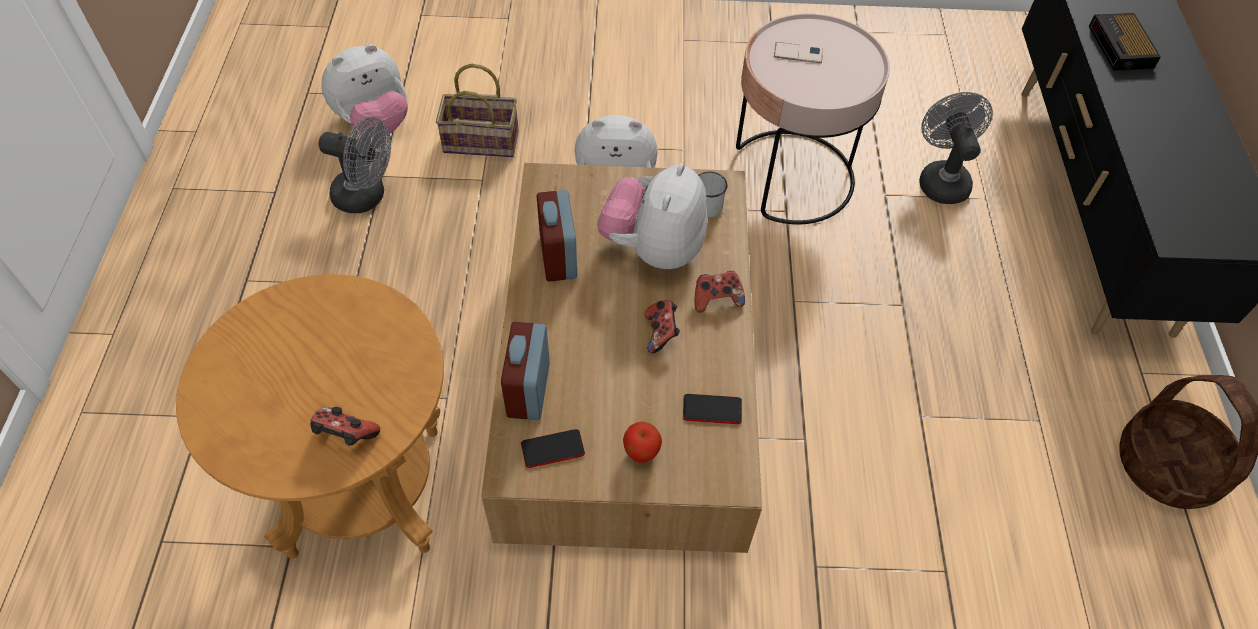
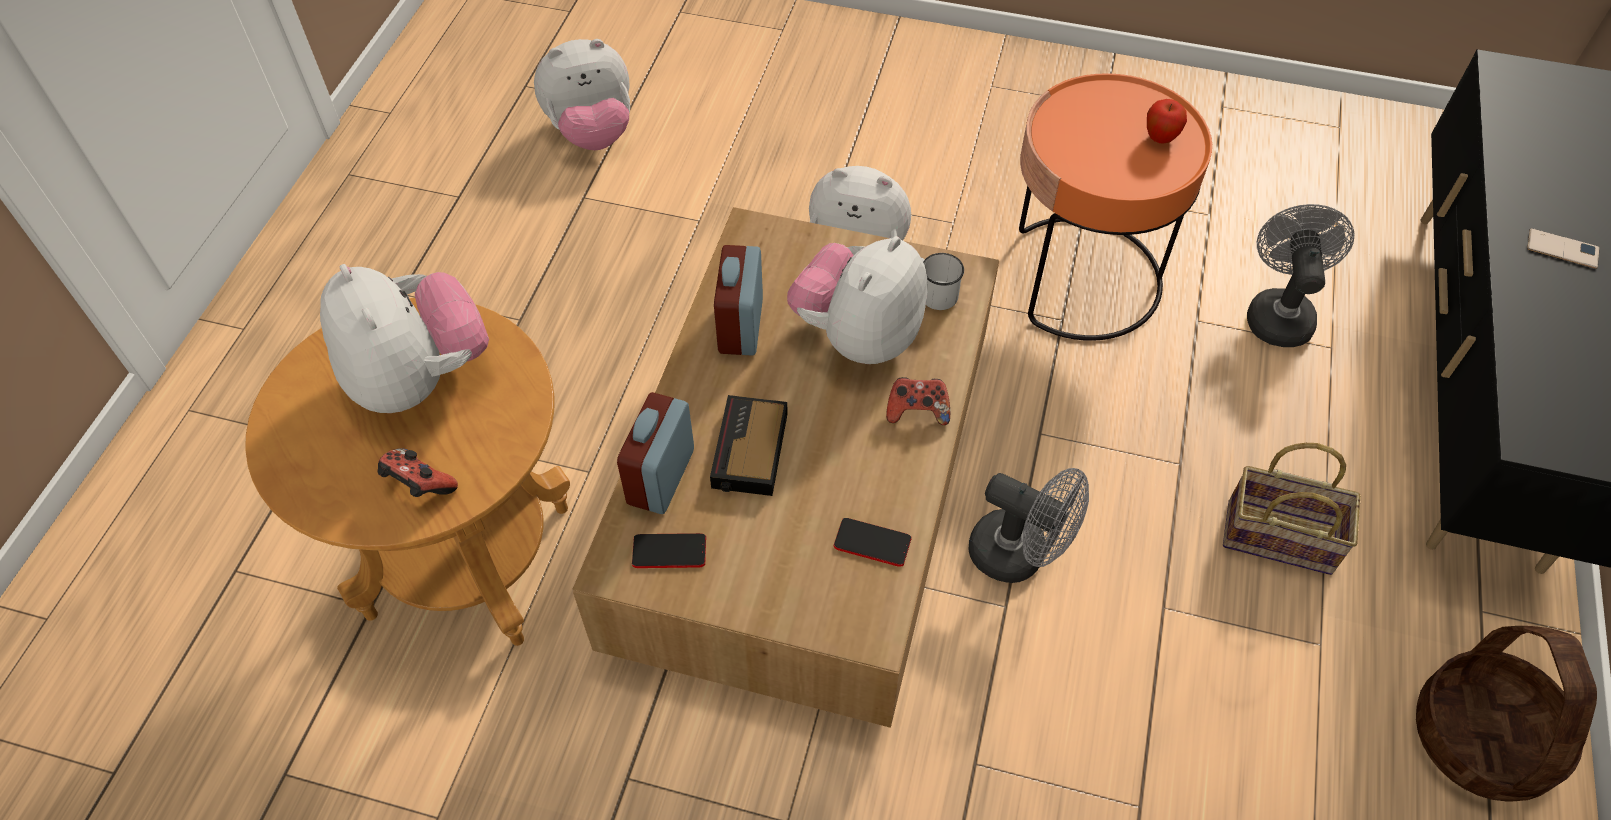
camera: 15 degrees right, 0 degrees up
grey fan [319,117,391,213] -> grey fan moved to [969,468,1089,583]
basket [436,64,519,157] -> basket moved to [1223,443,1361,575]
apple [623,422,662,463] -> apple moved to [1147,99,1187,144]
game controller [644,300,680,353] -> none
pink side table [736,14,890,225] -> orange side table [1019,73,1212,341]
phone [774,42,823,63] -> phone moved to [1527,228,1600,269]
alarm clock [1089,13,1161,71] -> alarm clock moved to [710,395,788,496]
none -> plush toy [320,264,489,413]

